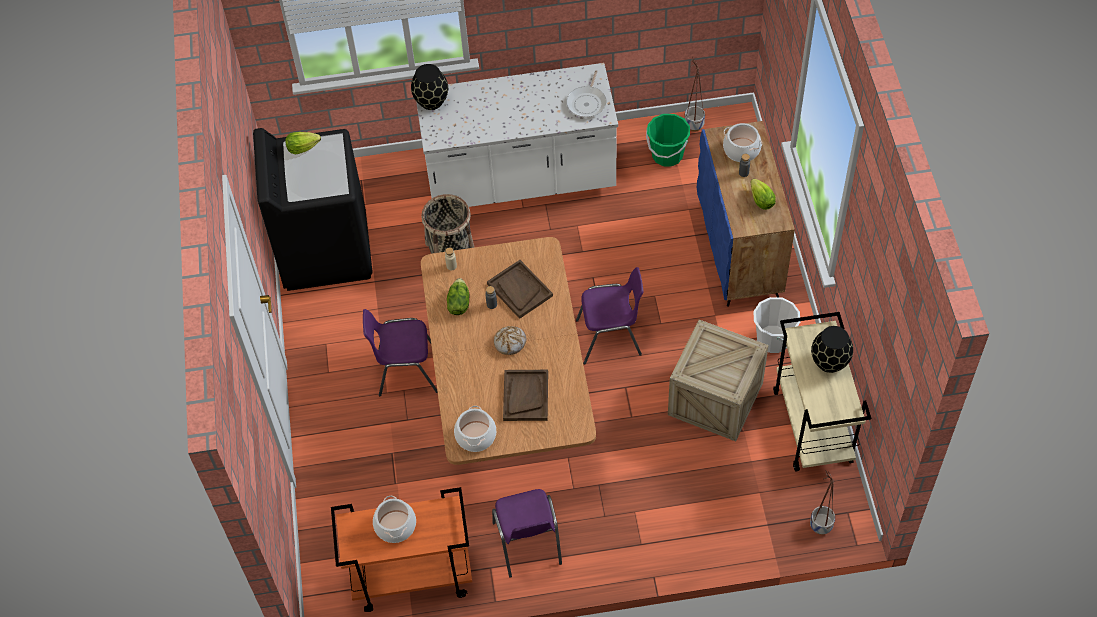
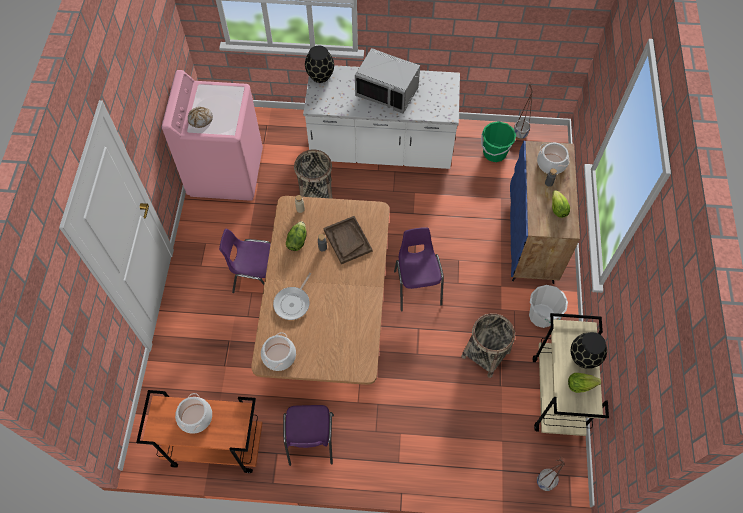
camera: 10 degrees right, 5 degrees up
black washing machine [253,128,373,291] -> pink washing machine [162,70,263,201]
lettuce [285,132,321,154] -> lettuce moved to [568,373,601,393]
bread [494,326,526,355] -> bread moved to [188,107,213,128]
brown tray [503,370,548,421] -> none
frying pan [566,71,607,117] -> frying pan moved to [273,273,311,320]
purple chair [576,267,644,365] -> purple chair turned 105 degrees counterclockwise [394,227,444,312]
crate [668,320,769,441] -> basket [461,313,515,378]
none -> grey microwave [355,48,420,114]

